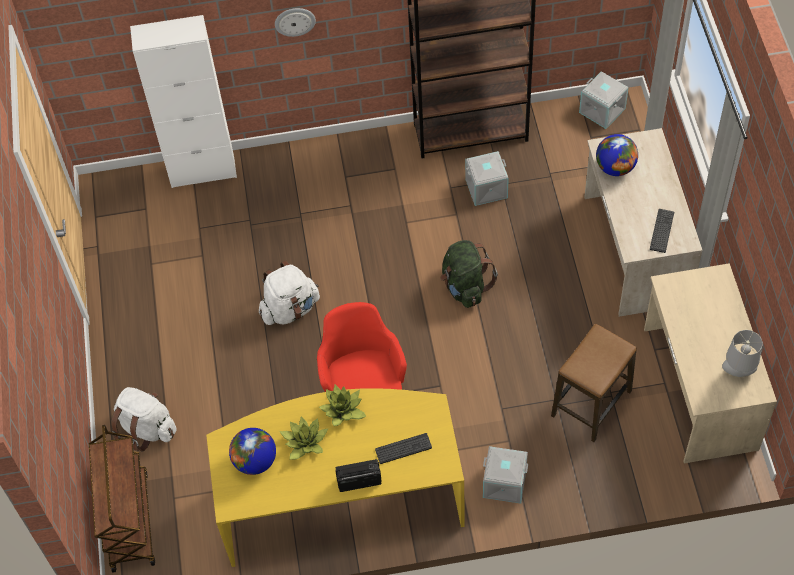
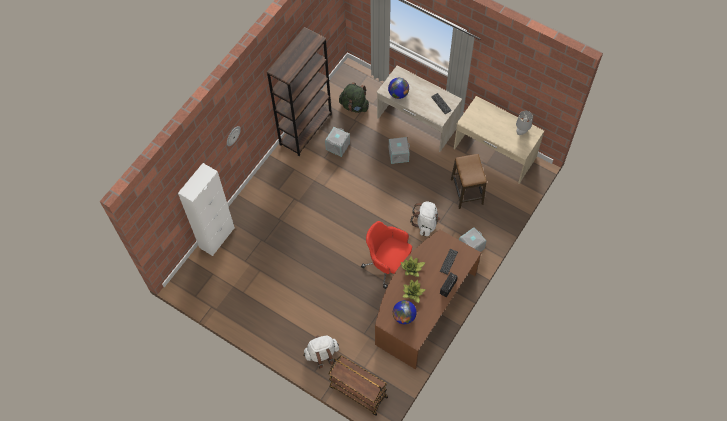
camera: 50 degrees left, 5 degrees up
yellow desk [206,388,465,567] -> brown desk [375,229,481,369]
white backpack [259,260,320,325] -> white backpack moved to [410,202,441,236]
green backpack [440,240,498,308] -> green backpack moved to [339,82,369,113]
grey storage box [579,71,629,129] -> grey storage box moved to [389,137,410,164]

